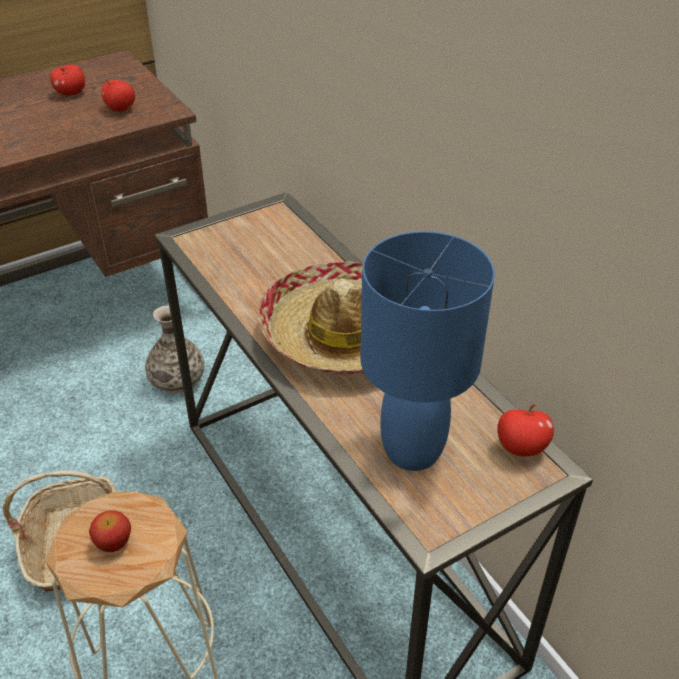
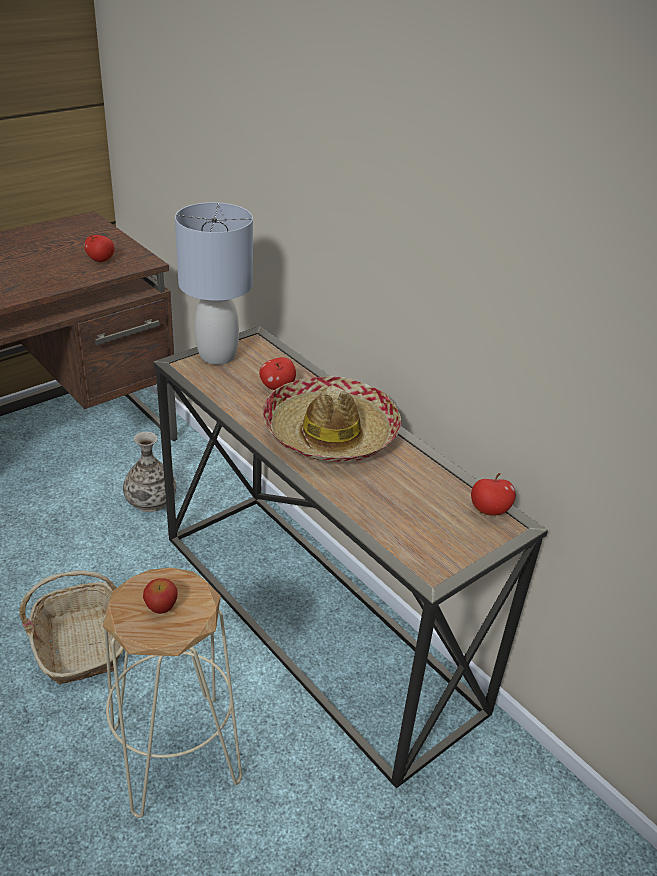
camera: 10 degrees left, 5 degrees down
apple [50,64,85,96] -> apple moved to [259,357,296,390]
blue table lamp [360,231,495,471] -> none
none -> grey table lamp [175,202,253,365]

